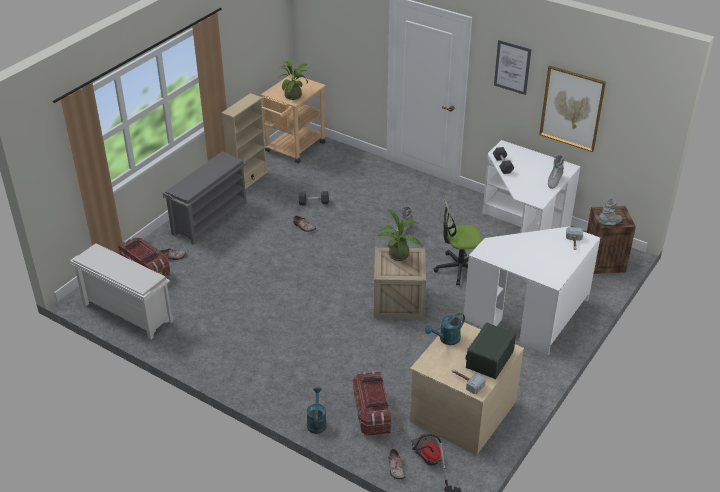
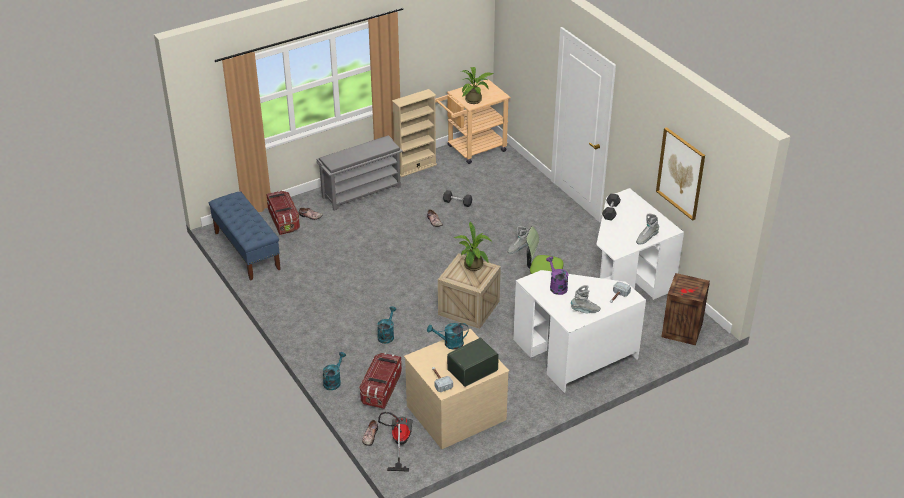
camera: 25 degrees right, 0 degrees up
white shoe rack [70,243,173,340] -> blue bench [209,191,281,281]
picture [494,40,531,95] -> none
grey boot [599,197,622,225] -> grey boot moved to [571,285,601,313]
none -> turquoise watering can [377,306,396,344]
none -> purple watering can [546,256,569,295]

